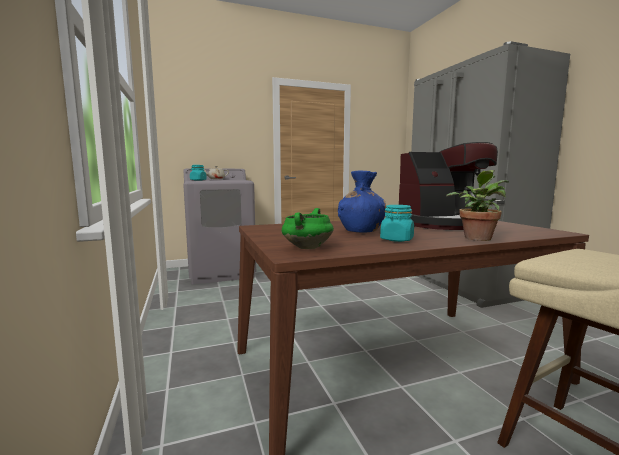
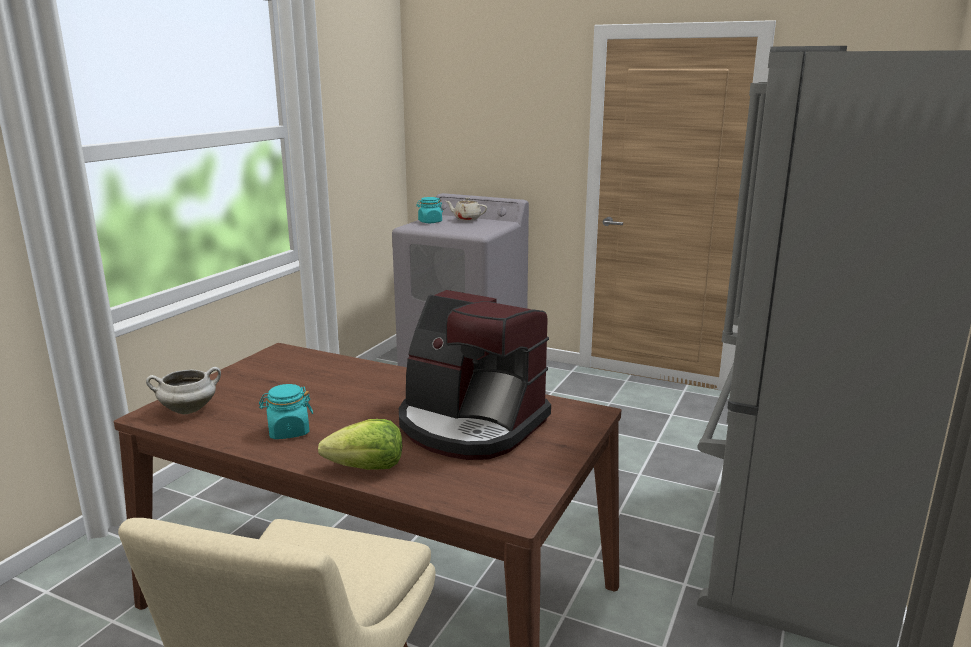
camera: 45 degrees right, 10 degrees up
green cooking pot [282,208,334,249] -> white cooking pot [146,367,221,414]
blue vase [338,171,386,233] -> none
potted plant [446,170,509,241] -> lettuce [318,419,402,470]

